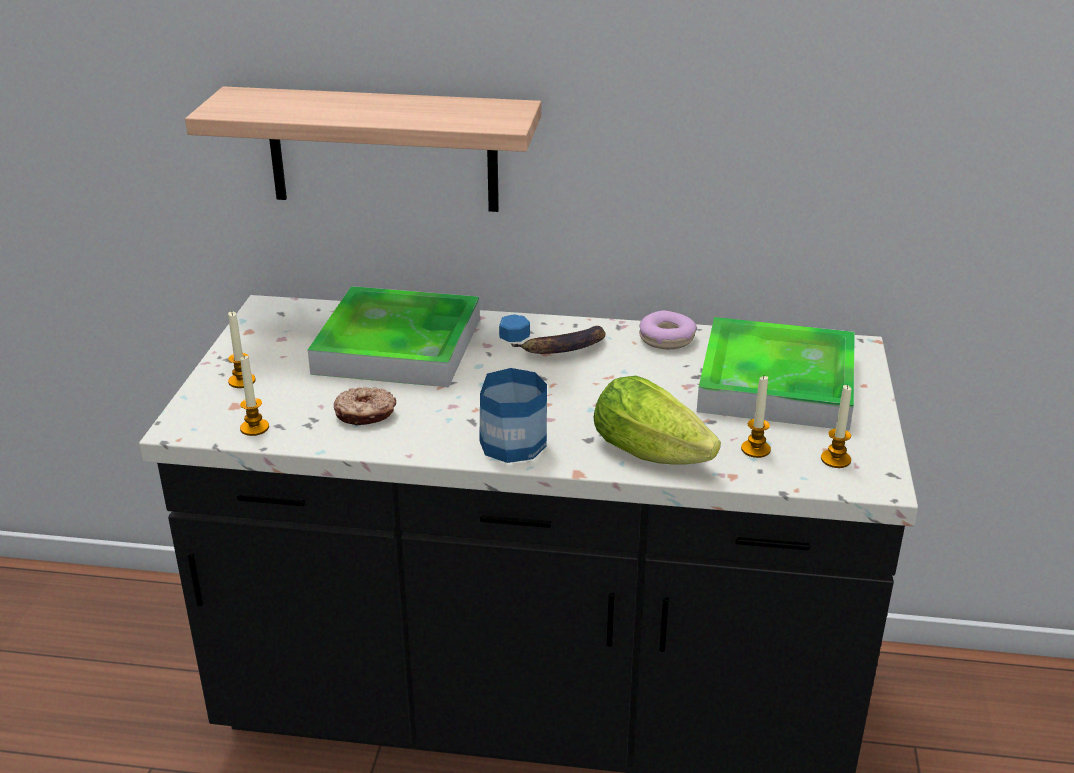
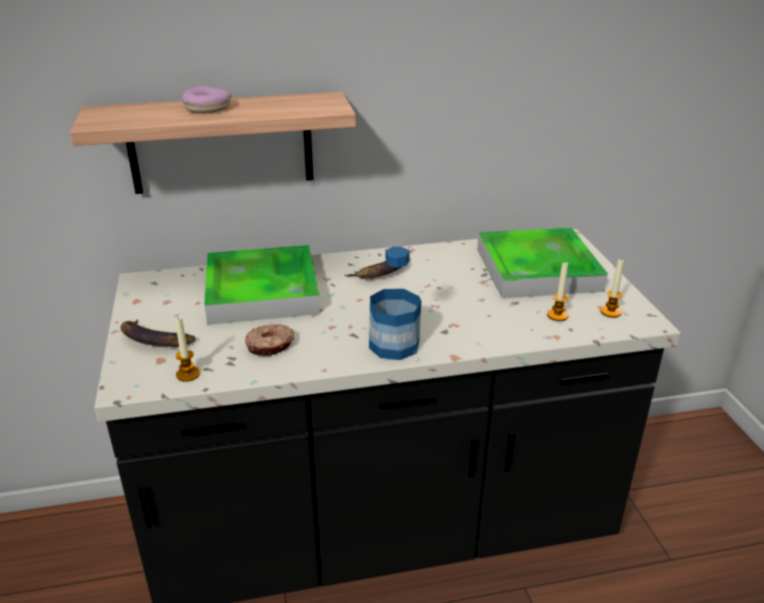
camera: 20 degrees left, 0 degrees up
candle [228,311,256,388] -> banana [121,320,196,347]
lettuce [593,376,721,465] -> none
donut [639,310,697,349] -> donut moved to [182,86,231,113]

